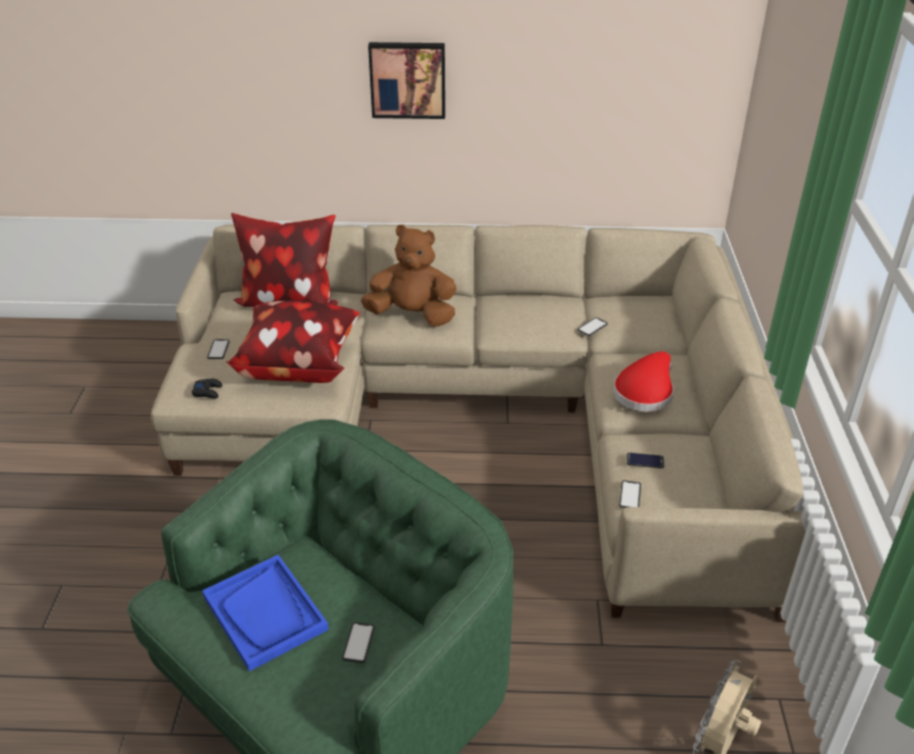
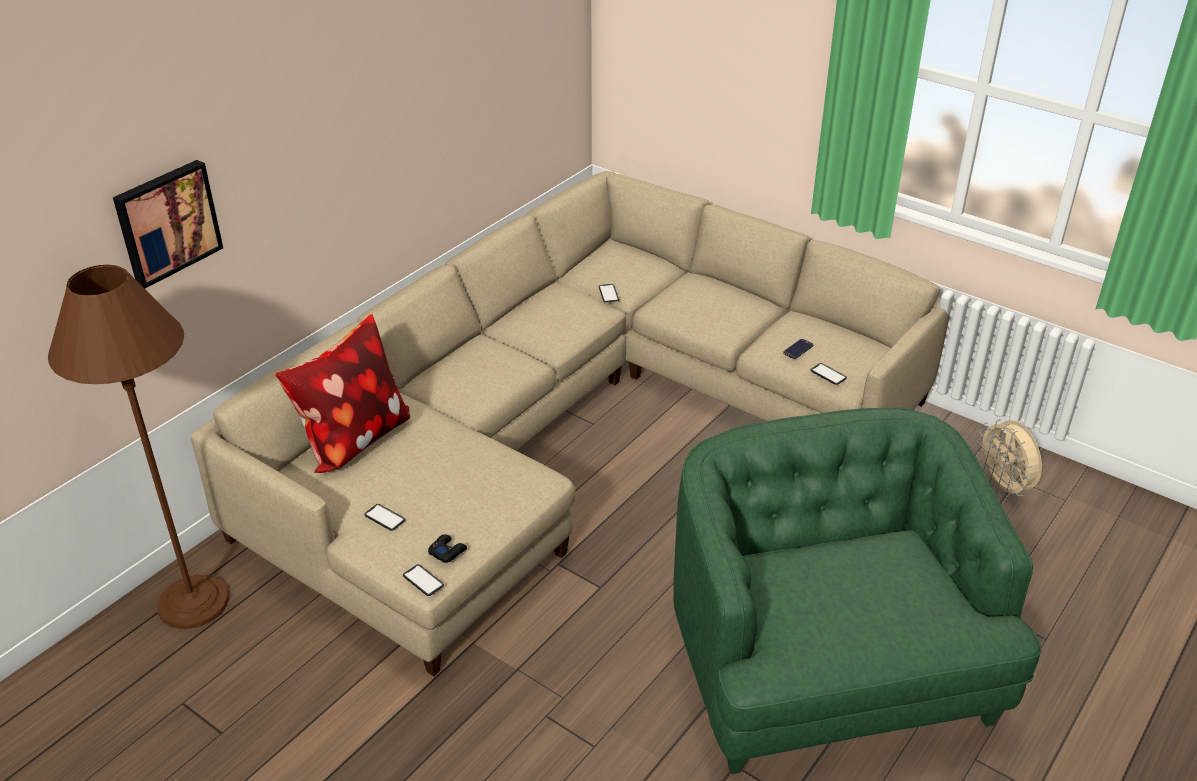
camera: 55 degrees left, 0 degrees up
blue tray [202,555,329,671] -> none
pillow [226,300,360,383] -> none
phone [342,622,375,663] -> phone moved to [403,564,444,596]
brown plush toy [361,225,457,326] -> none
picture [368,42,445,119] -> picture moved to [113,160,223,288]
red hat [613,351,674,412] -> none
none -> brown floor lamp [48,265,229,629]

